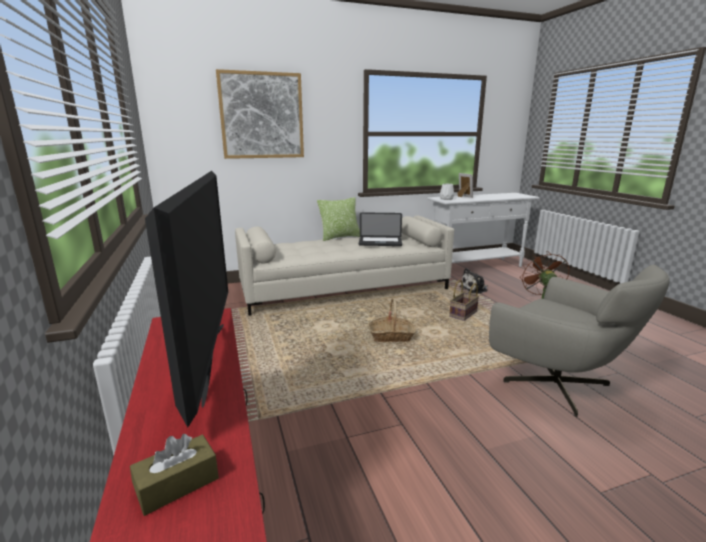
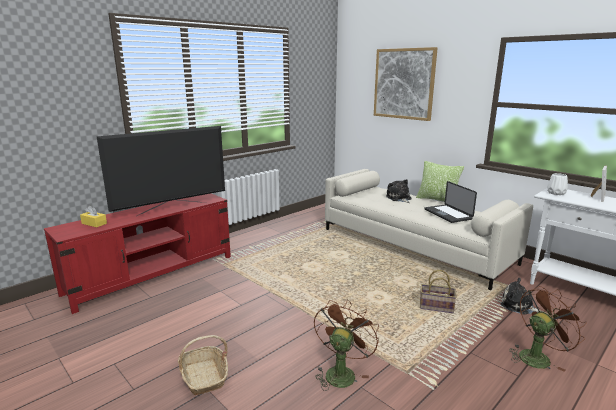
camera: 65 degrees right, 0 degrees up
brown tissue box [130,434,219,516] -> yellow tissue box [80,206,107,227]
basket [368,298,416,342] -> basket moved to [178,335,228,395]
grey armchair [489,265,670,417] -> brown fan [314,299,379,391]
none -> plush toy [386,179,412,203]

